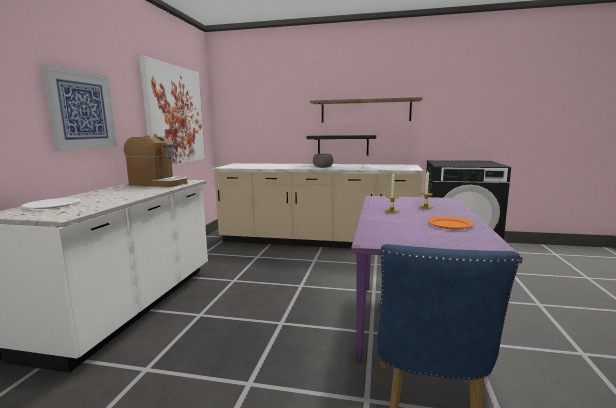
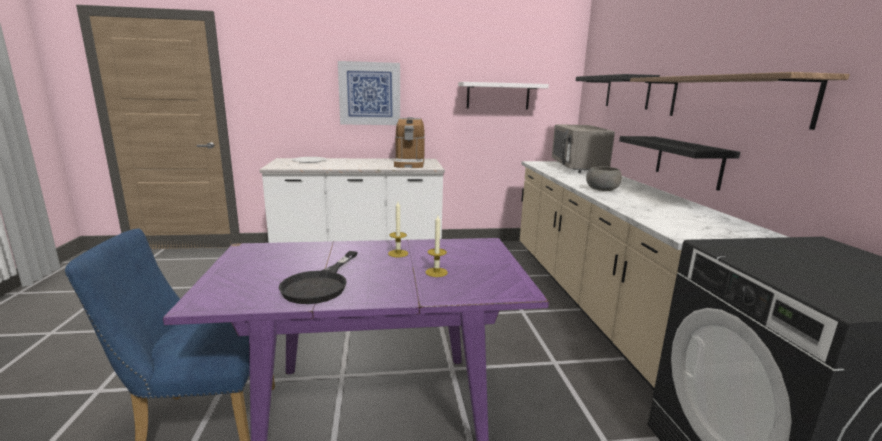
camera: 70 degrees right, 5 degrees up
picture [139,56,205,165] -> white shelf [458,82,549,110]
orange plate [427,217,474,230] -> black frying pan [278,251,358,304]
none -> grey microwave [552,124,615,173]
none -> black shelf [576,74,660,109]

